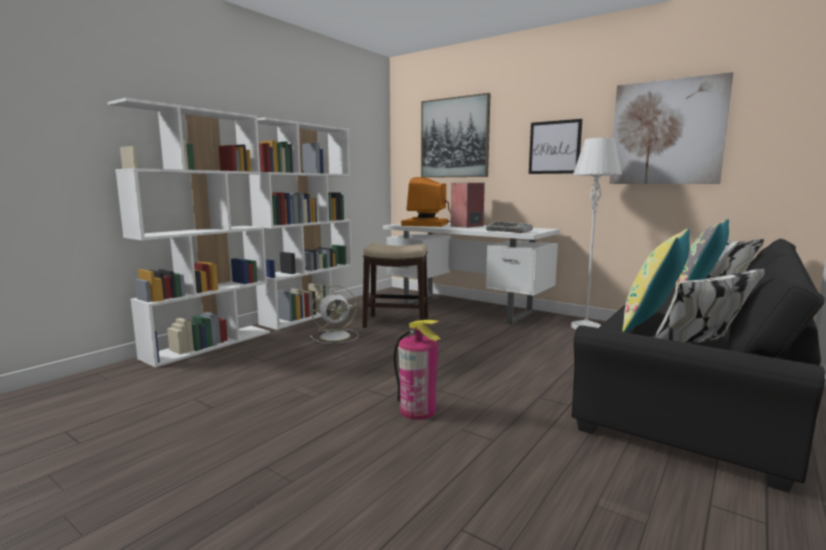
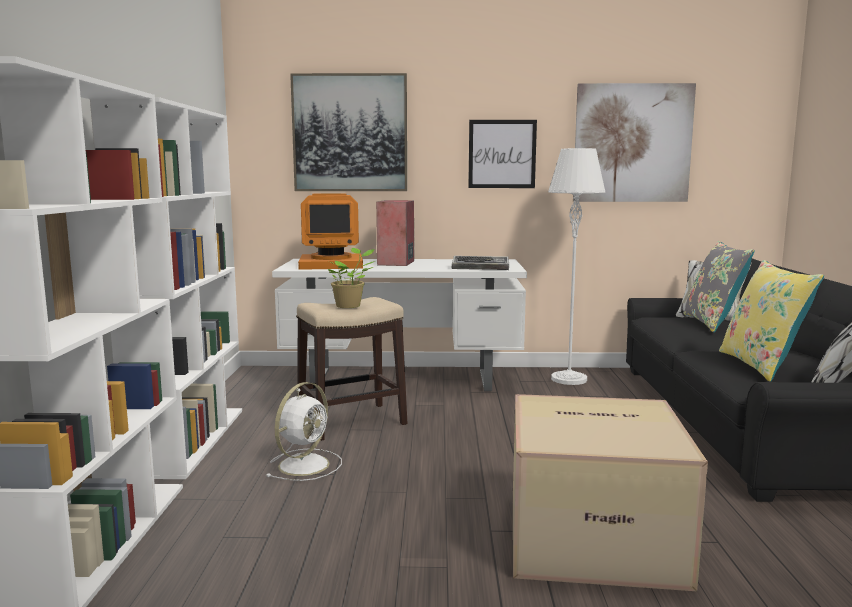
camera: 35 degrees left, 0 degrees up
fire extinguisher [394,320,441,420] -> cardboard box [513,394,708,591]
monitor [401,177,451,227] -> monitor turned 75 degrees counterclockwise [298,193,363,270]
none -> potted plant [327,248,375,308]

